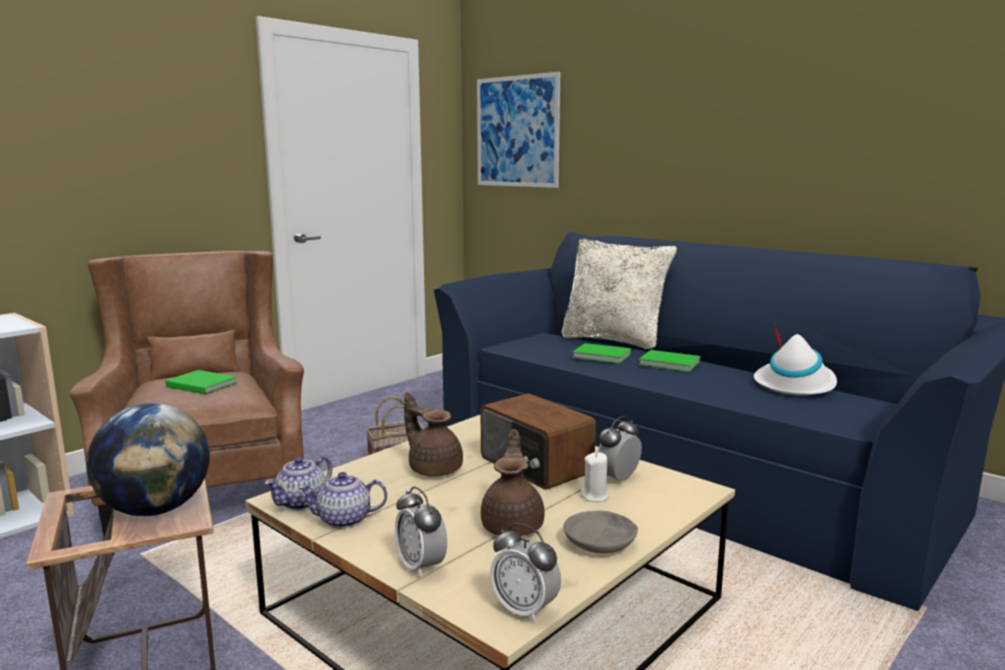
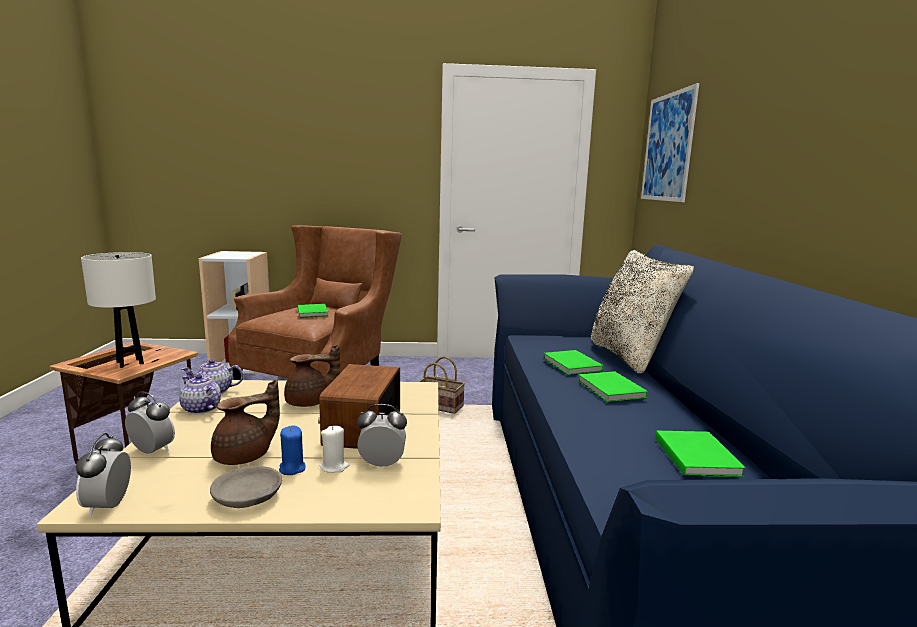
camera: 45 degrees right, 0 degrees up
globe [86,403,210,516] -> white table lamp [81,252,156,368]
alarm clock [395,487,447,578] -> alarm clock turned 105 degrees clockwise [125,391,175,454]
brown teapot [404,392,463,477] -> brown teapot turned 75 degrees clockwise [284,344,340,407]
white hat [754,324,837,395] -> green book [655,431,746,477]
none -> blue candle [279,426,306,475]

